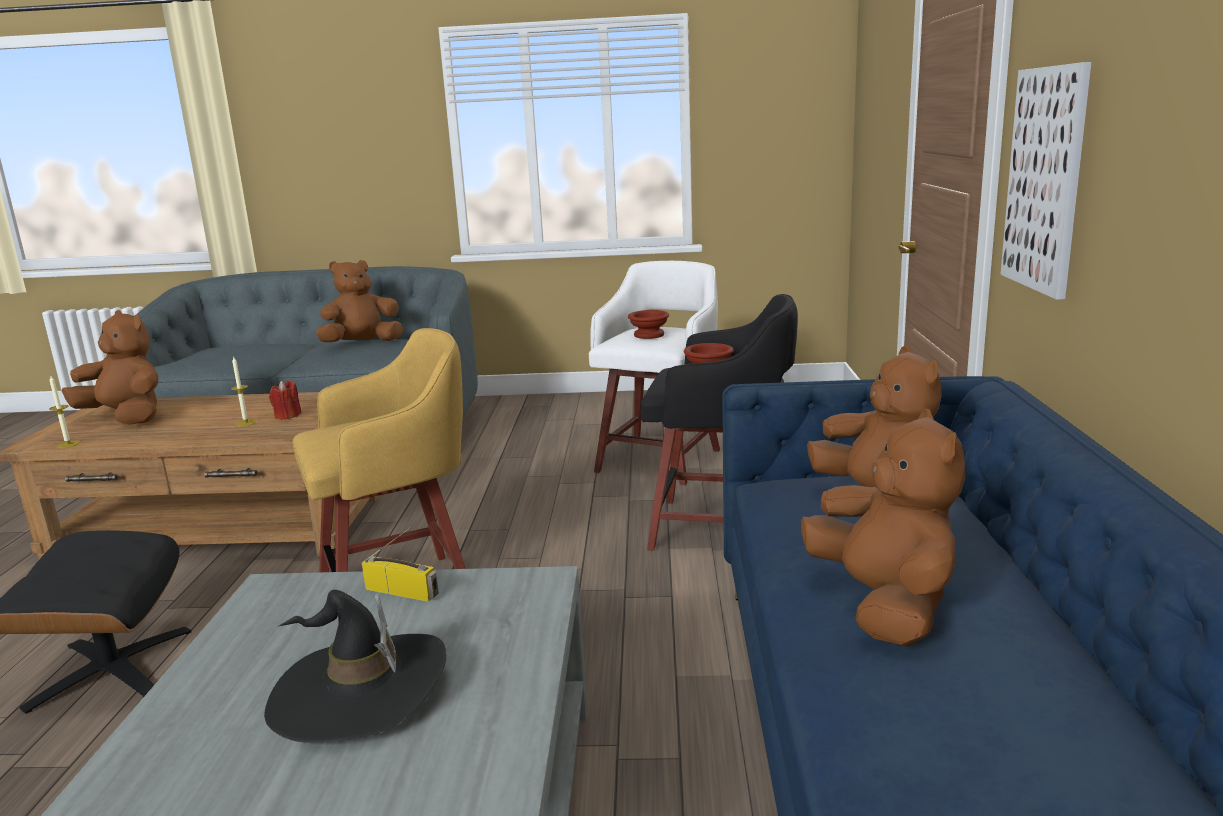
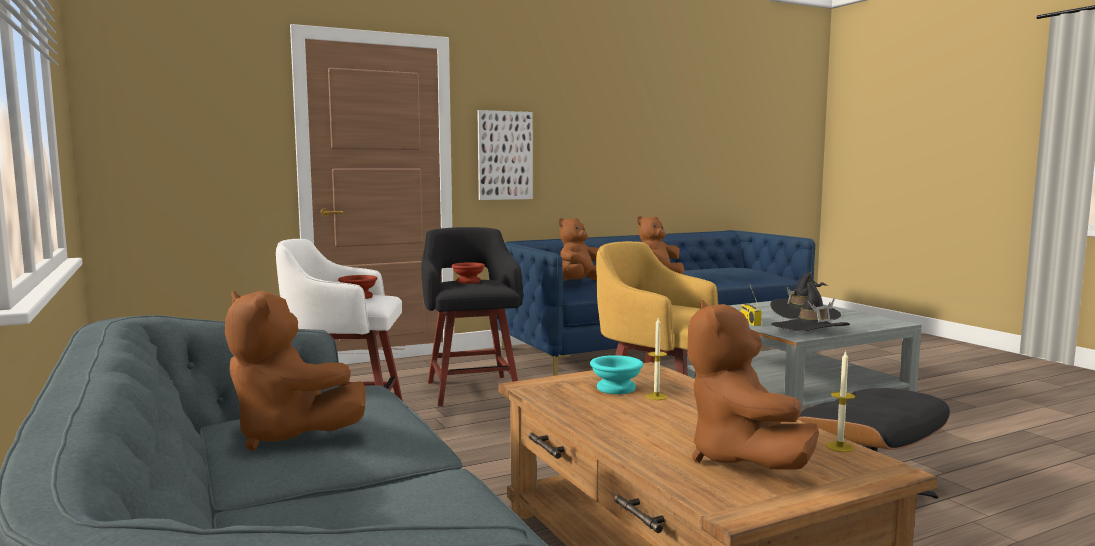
camera: 120 degrees left, 10 degrees down
red candle [269,380,301,419] -> turquoise bowl [590,355,643,394]
none -> black hat [771,282,850,331]

